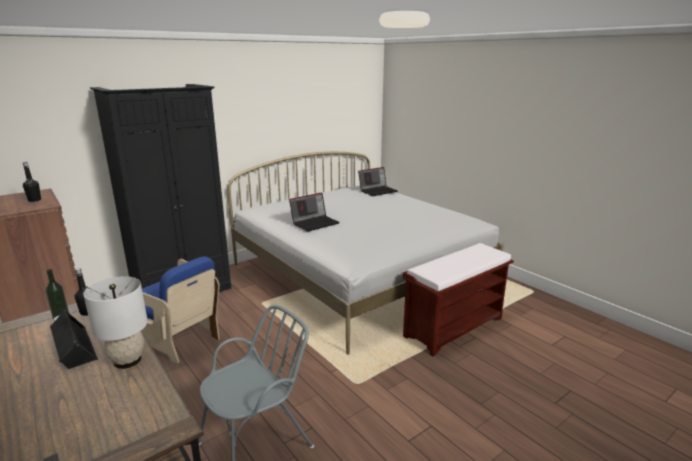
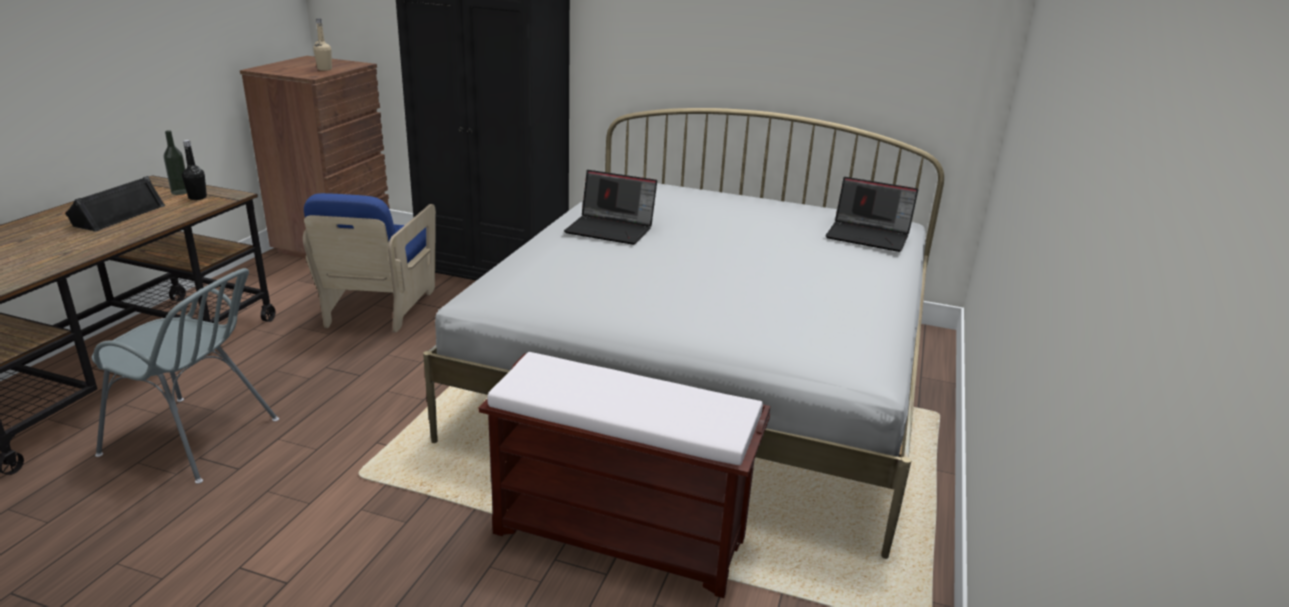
camera: 55 degrees right, 5 degrees up
black bottle [23,162,41,202] -> beige bottle [313,19,332,71]
white table lamp [83,276,148,369] -> none

